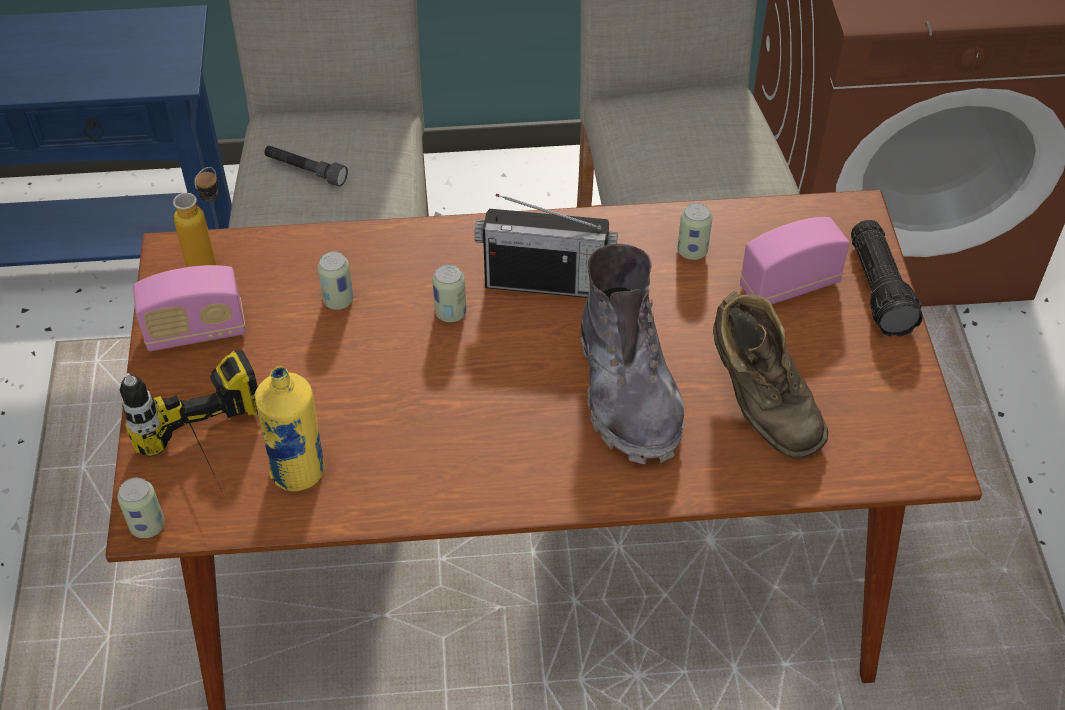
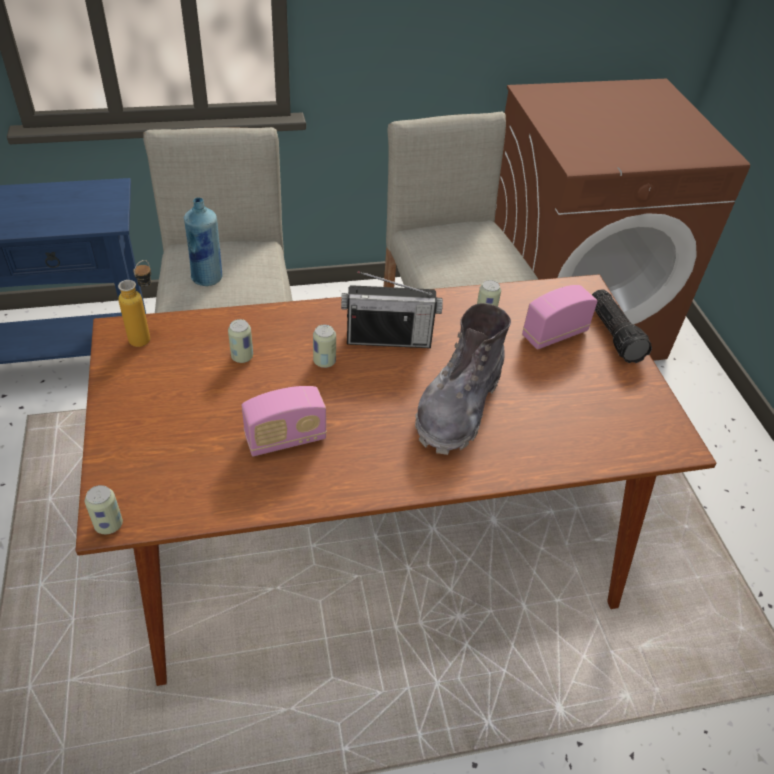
camera: 10 degrees left, 5 degrees down
power drill [120,350,258,489] -> none
radio [133,265,246,351] -> radio moved to [242,386,327,456]
yellow bottle [255,367,325,491] -> none
grey flashlight [264,145,348,187] -> blue bottle [184,197,223,286]
grey boot [581,244,685,464] -> grey boot turned 45 degrees clockwise [415,303,511,455]
brown boot [713,290,828,459] -> none

